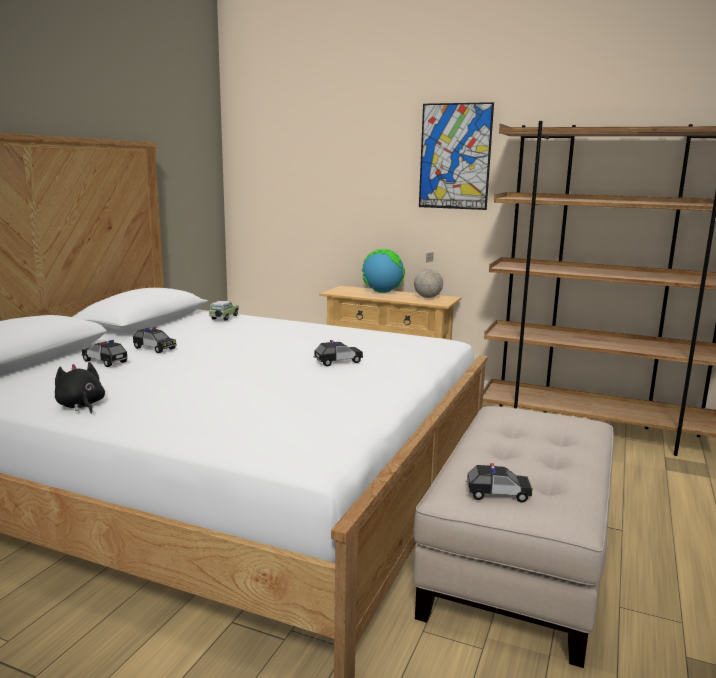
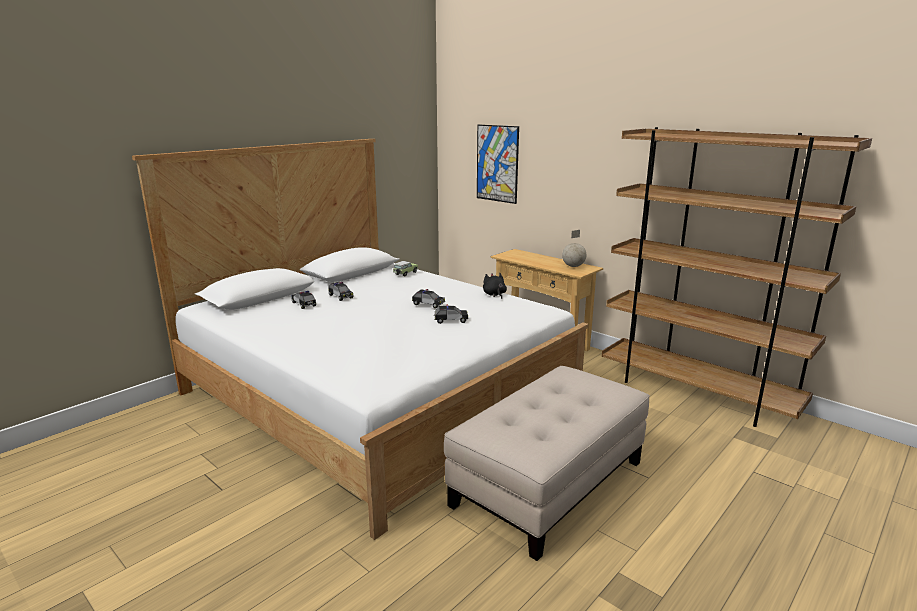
camera: 20 degrees right, 5 degrees up
black plush toy [55,362,105,414] -> black plush toy moved to [483,273,507,299]
globe [362,249,405,293] -> none
picture [419,102,494,210] -> picture moved to [477,124,519,204]
toy car [466,463,533,503] -> toy car moved to [412,289,445,308]

